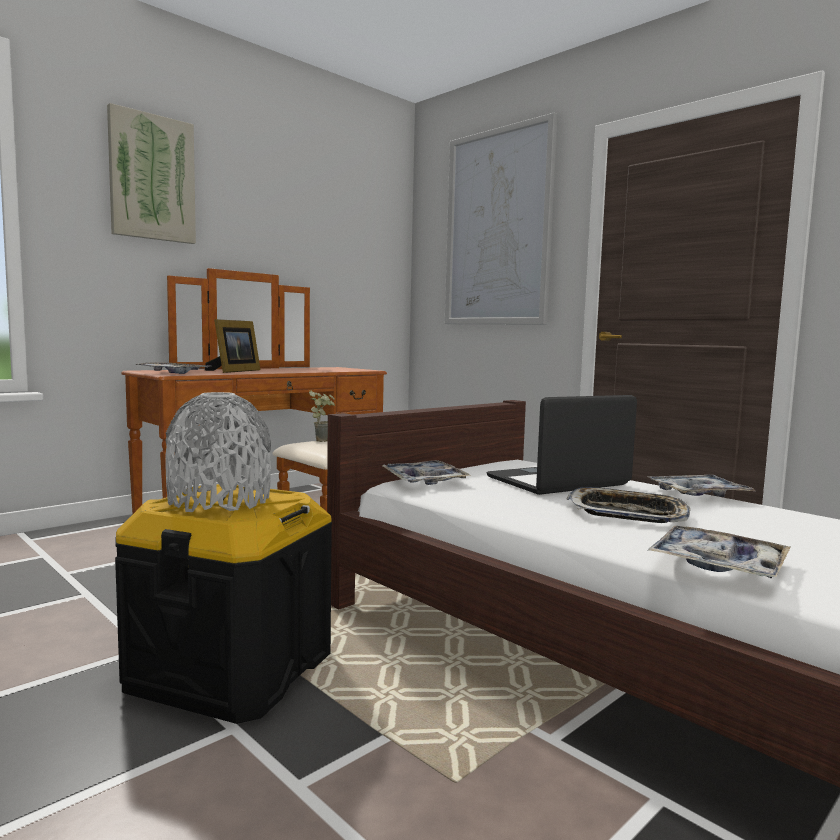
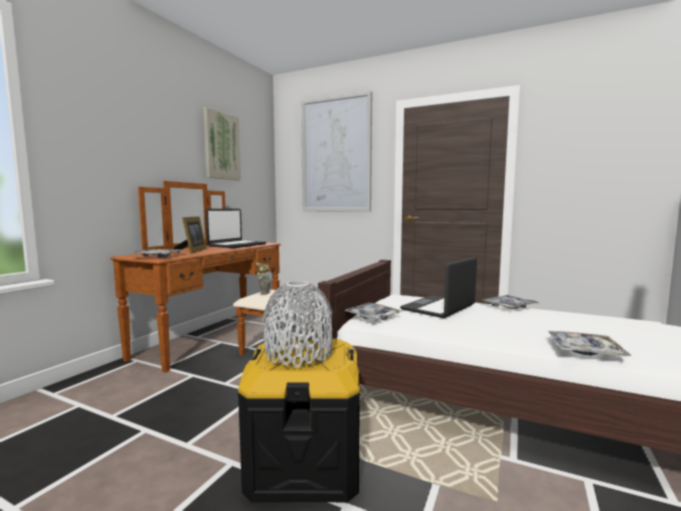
camera: 20 degrees left, 0 degrees up
picture [107,103,196,244] -> picture moved to [203,107,241,180]
tray [566,487,690,523] -> none
none -> laptop [206,209,266,248]

